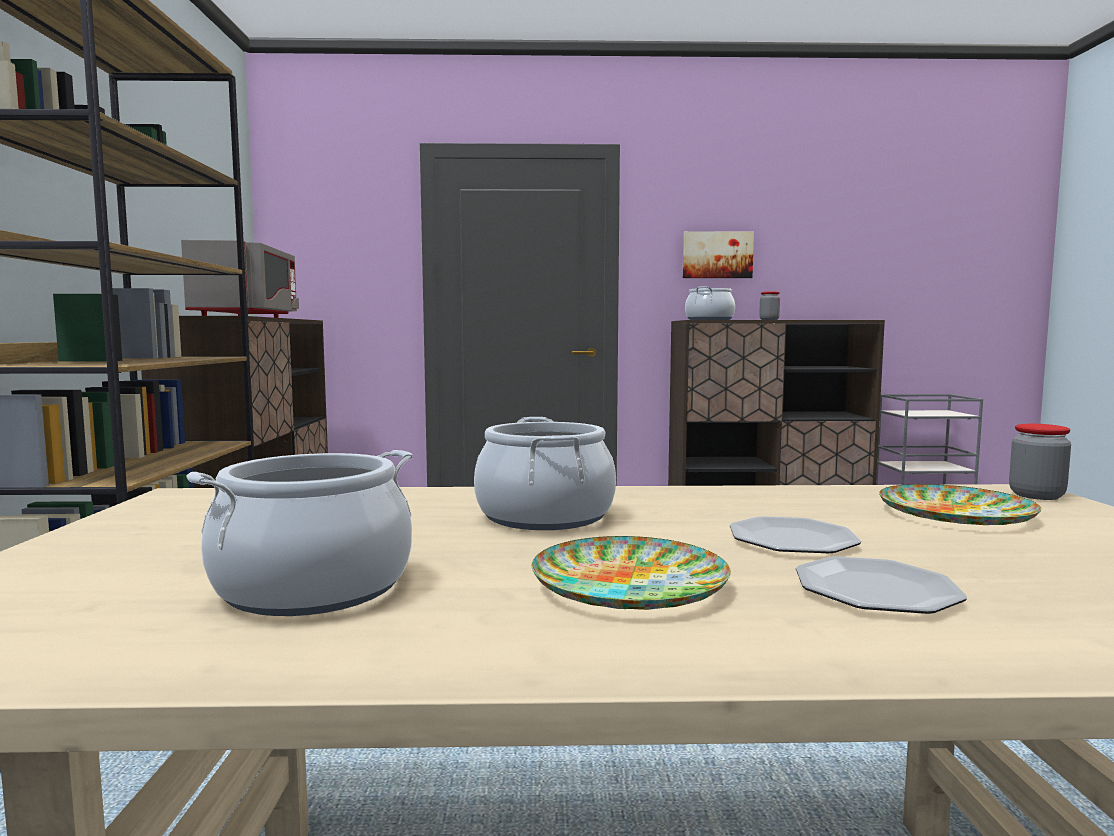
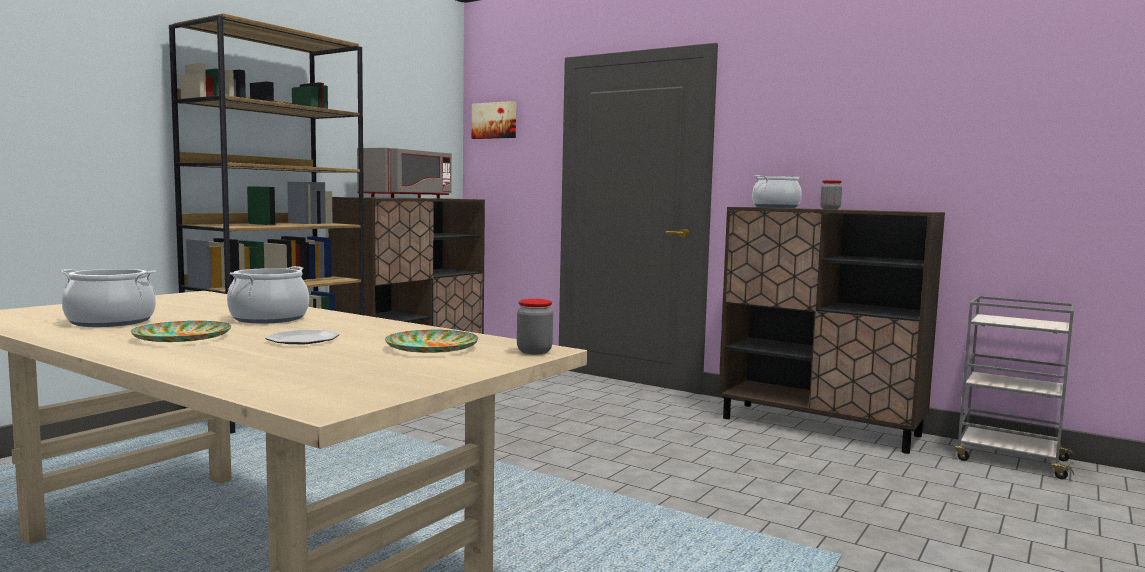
camera: 35 degrees right, 0 degrees up
picture [683,231,754,278] -> picture moved to [472,101,516,139]
plate [796,556,967,614] -> none

